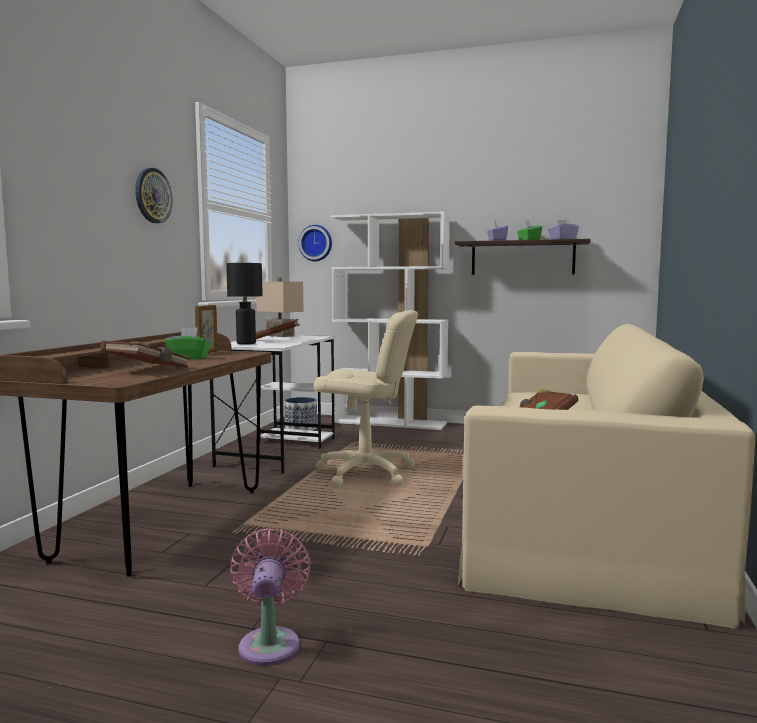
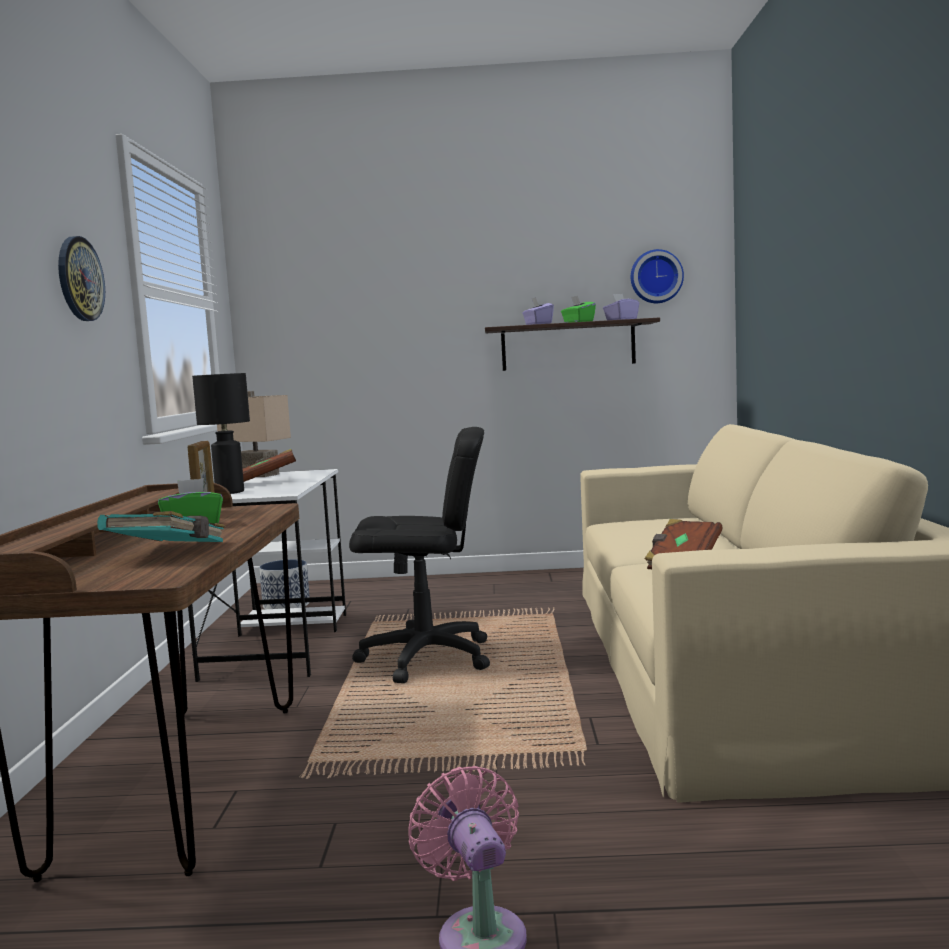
camera: 15 degrees left, 0 degrees up
brown book [100,341,190,368] -> turquoise book [97,511,225,542]
wall clock [298,225,332,261] -> wall clock moved to [631,249,684,303]
beige office chair [314,310,418,486] -> black office chair [349,427,490,683]
white bookcase [331,212,450,430] -> none

